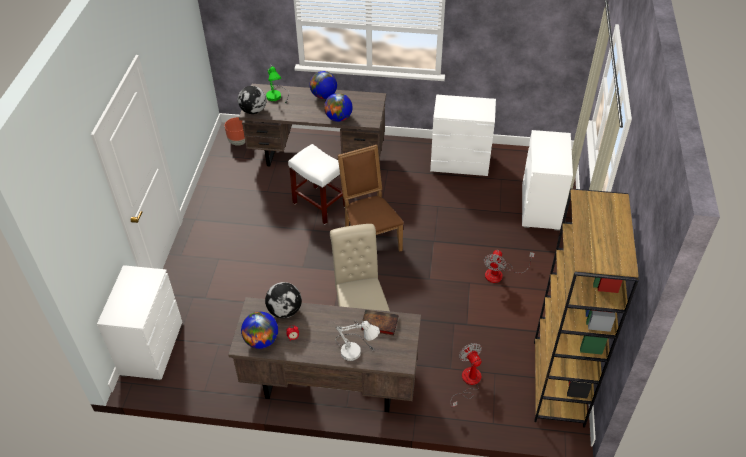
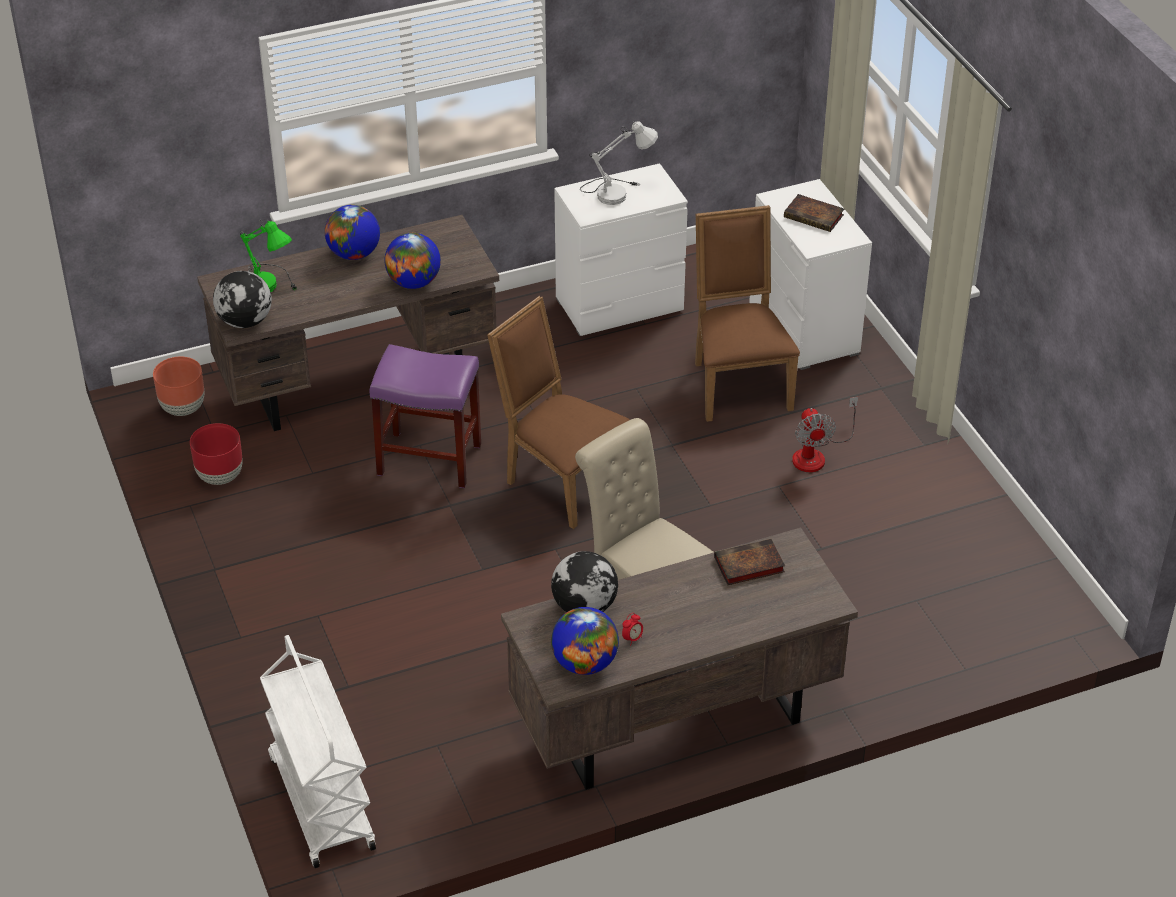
camera: 30 degrees left, 5 degrees down
white dresser [97,265,182,380] -> white cart [260,635,376,868]
white stool [288,144,345,224] -> purple stool [370,344,481,488]
white table lamp [335,321,380,361] -> white table lamp moved to [580,121,658,205]
fan [451,343,482,408] -> none
brown bookcase [534,189,639,428] -> none
none -> red planter [190,423,243,485]
none -> brown chair [695,205,800,422]
none -> book [784,194,844,232]

